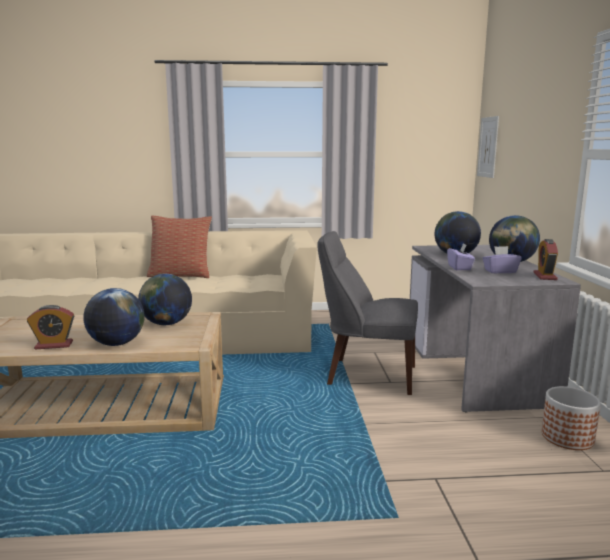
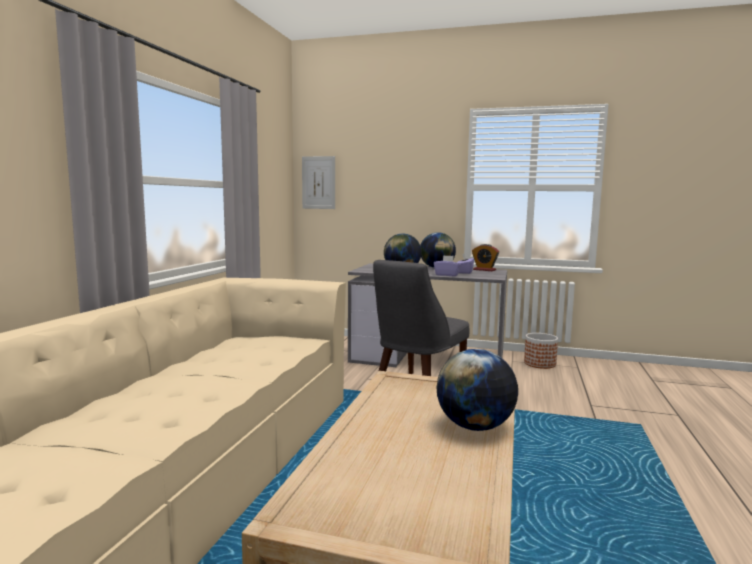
camera: 70 degrees left, 5 degrees down
alarm clock [27,305,74,350] -> none
globe [138,274,192,325] -> none
pillow [147,216,212,278] -> none

